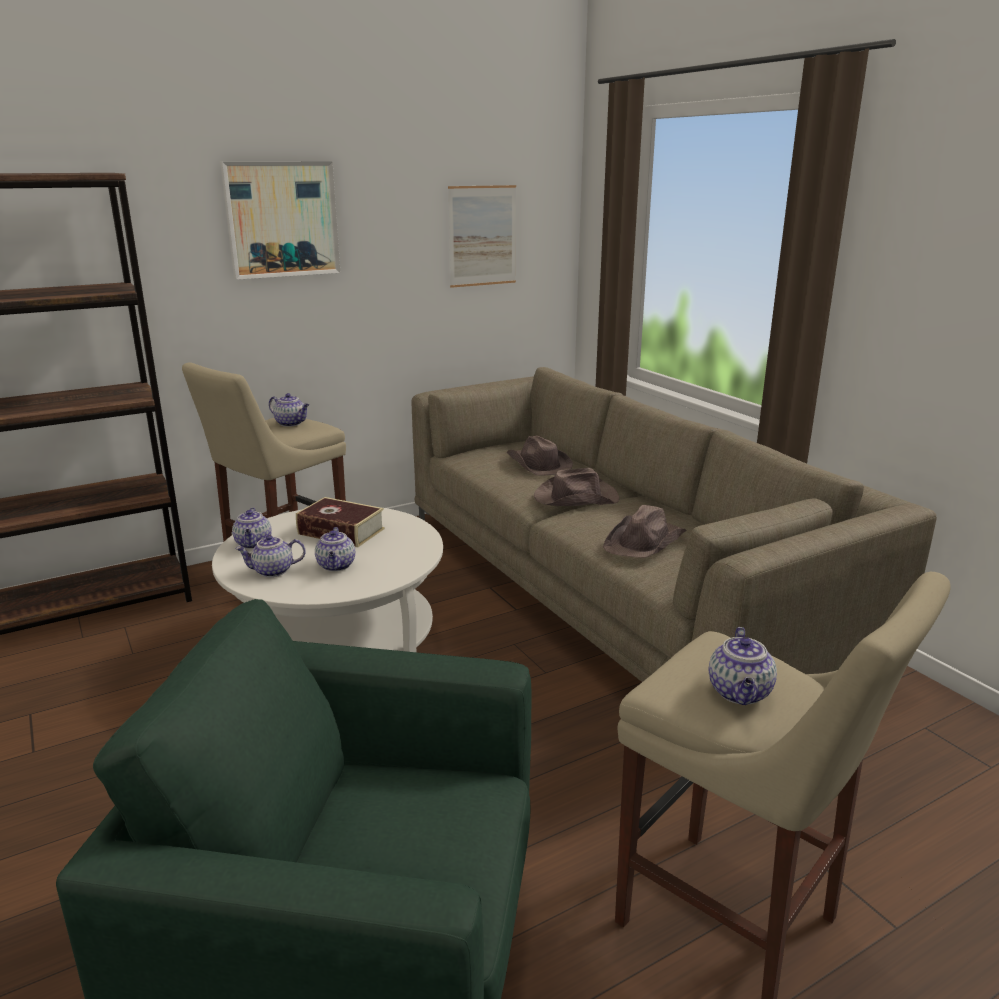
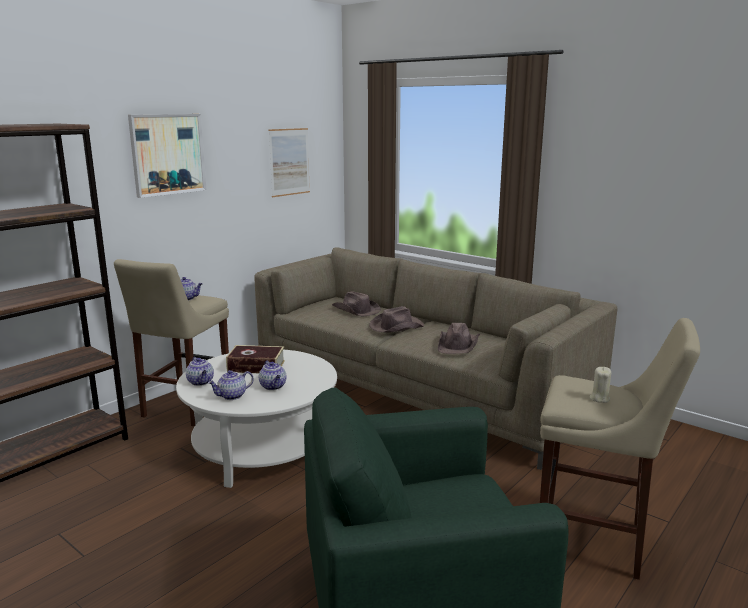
camera: 20 degrees left, 5 degrees down
teapot [709,627,777,705] -> beige candle [589,367,611,403]

